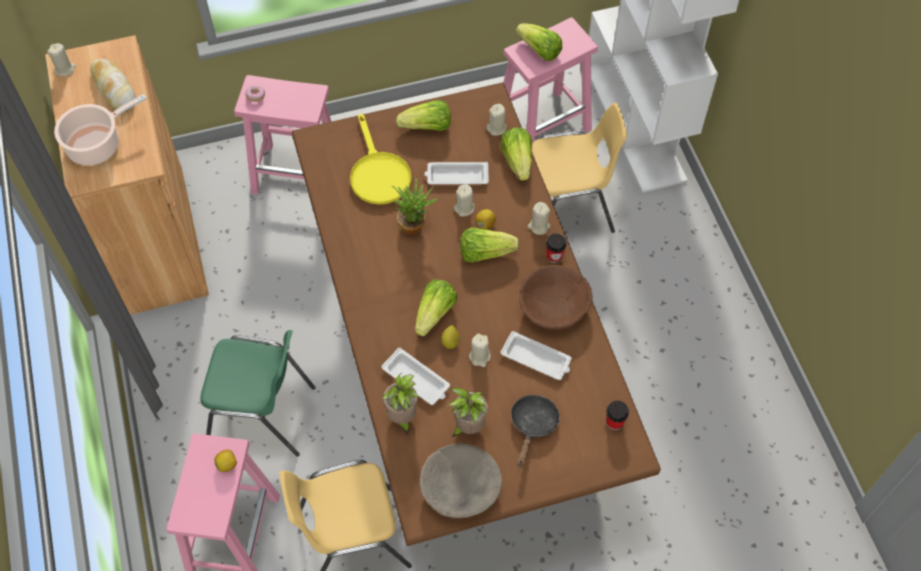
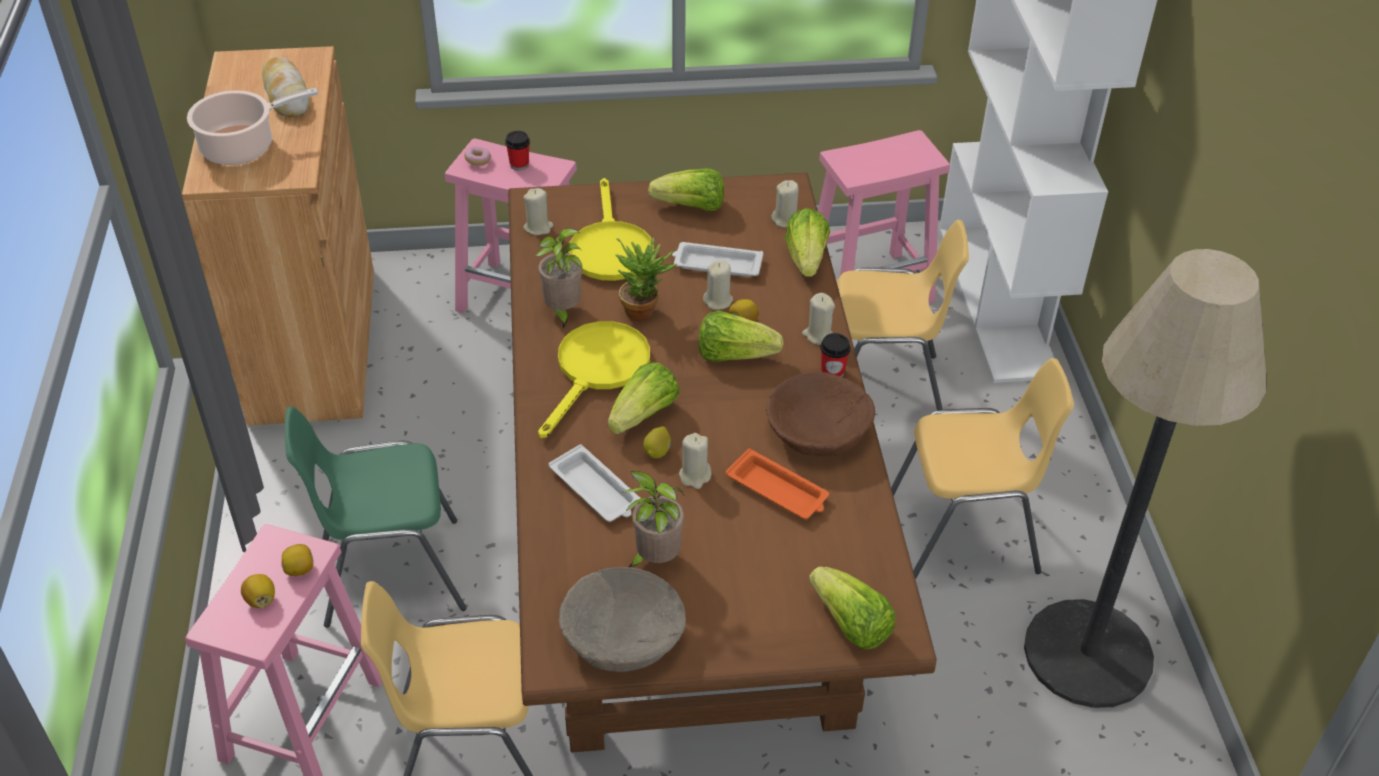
camera: 10 degrees right, 15 degrees down
beige candle [47,43,76,76] -> beige candle moved to [523,188,553,235]
green chair [200,330,315,457] -> green chair turned 150 degrees clockwise [285,406,467,628]
potted plant [382,373,418,434] -> potted plant moved to [535,228,582,328]
white tray [501,331,572,380] -> orange tray [726,448,829,519]
black frying pan [511,395,560,467] -> none
lettuce [516,23,562,61] -> lettuce moved to [809,567,895,649]
cup [606,401,629,430] -> cup moved to [505,131,530,171]
none -> lemon [241,574,275,608]
none -> yellow frying pan [538,321,650,438]
none -> yellow chair [891,358,1074,580]
none -> floor lamp [1024,249,1266,708]

